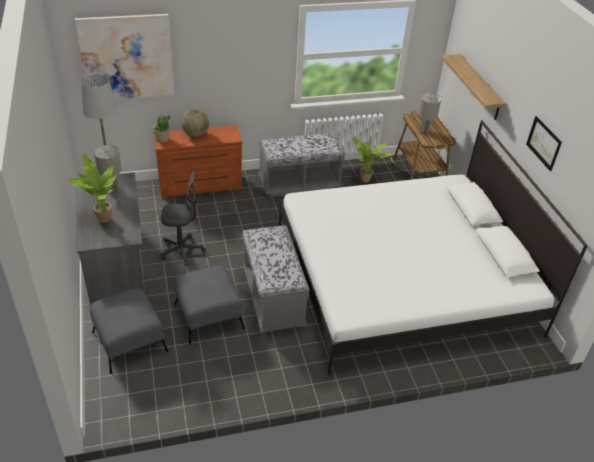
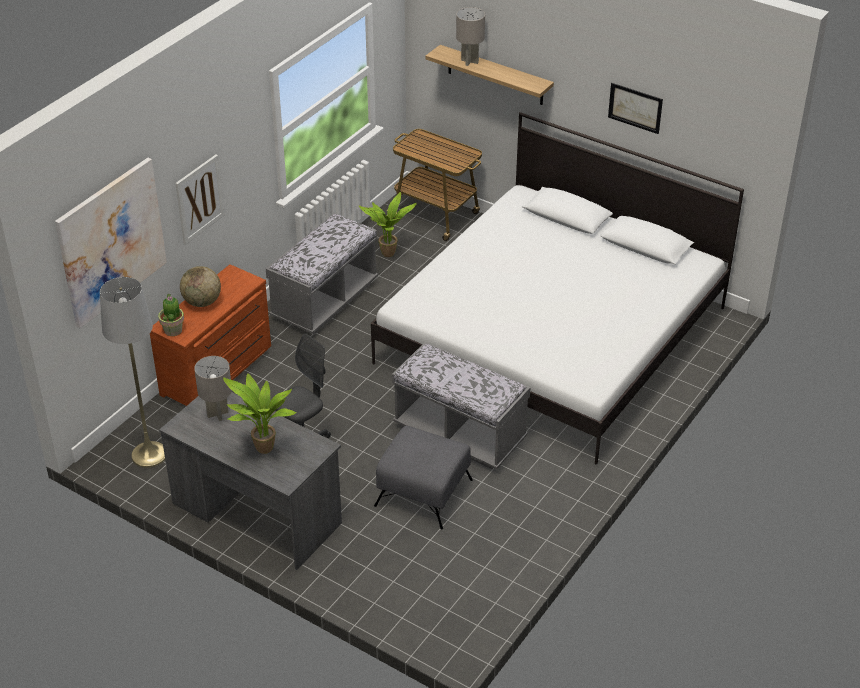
camera: 40 degrees left, 0 degrees up
grey ottoman [90,288,168,374] -> none
grey table lamp [418,93,441,134] -> grey table lamp moved to [456,7,485,66]
none -> picture [175,154,225,245]

